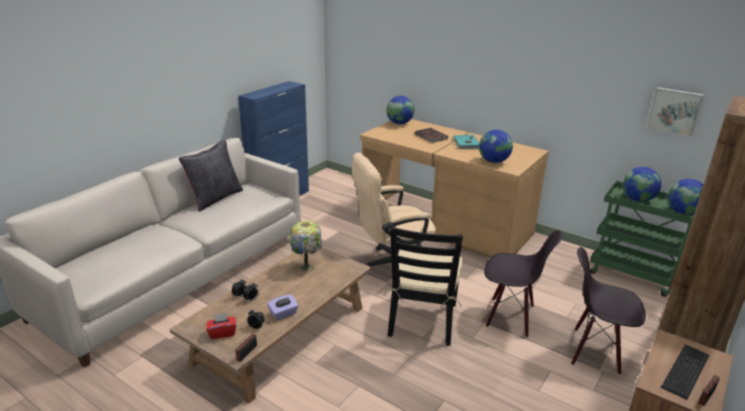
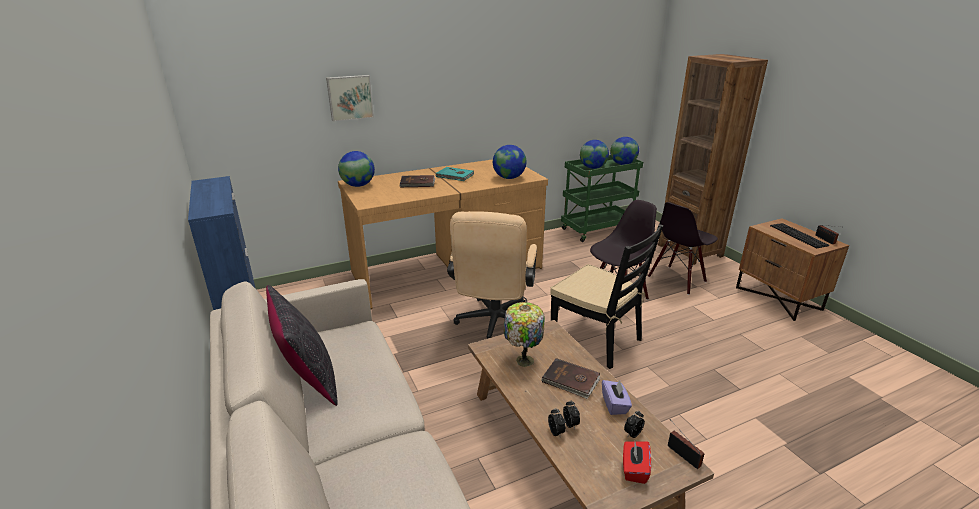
camera: 60 degrees left, 0 degrees up
picture [647,87,704,137] -> picture moved to [326,75,374,122]
none -> brown book [541,358,600,399]

